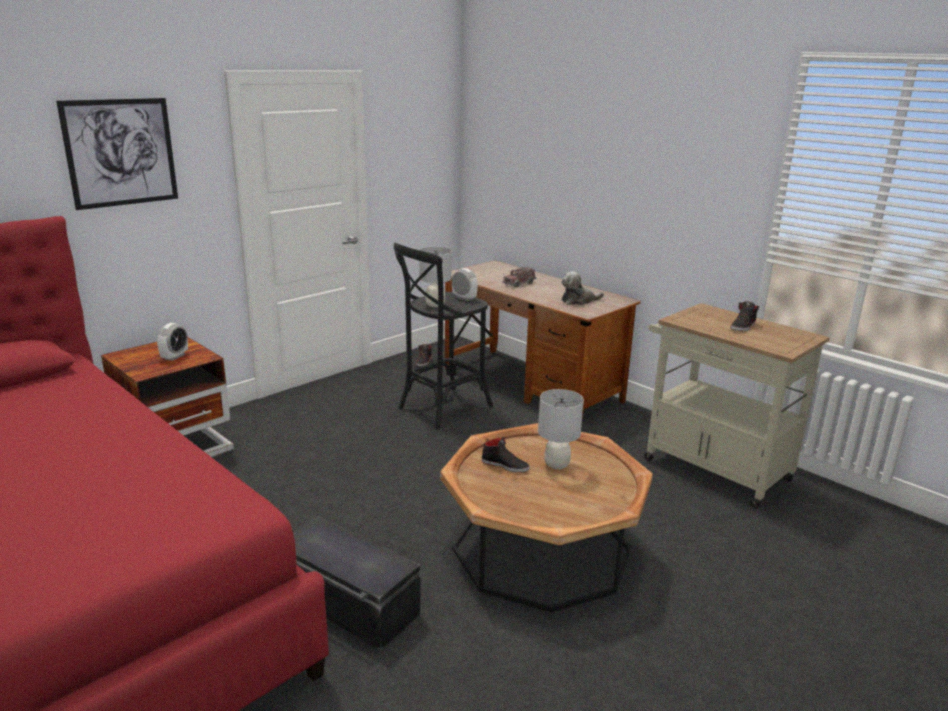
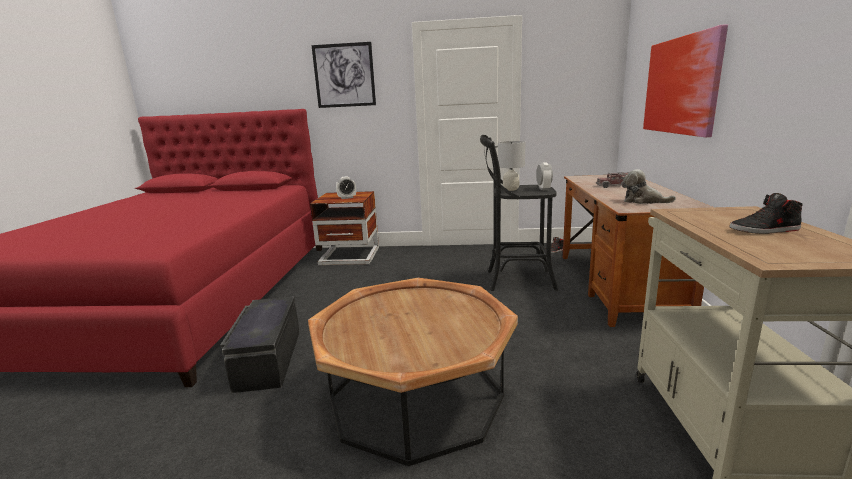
camera: 50 degrees right, 5 degrees down
black shoe [481,437,529,472] -> none
grey table lamp [538,389,584,469] -> none
none -> picture [643,24,728,137]

